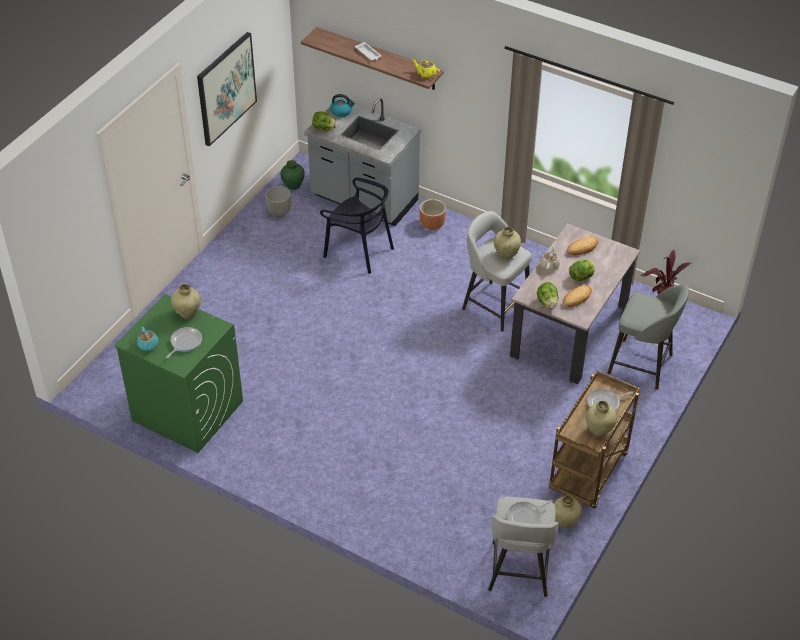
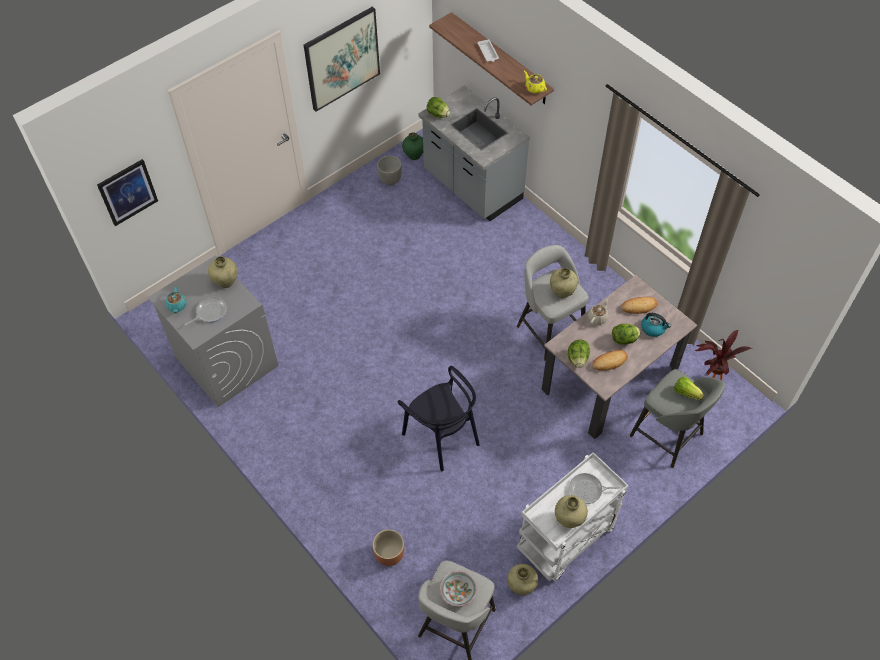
camera: 20 degrees right, 10 degrees up
green washing machine [114,294,243,453] -> grey washing machine [148,255,278,407]
black chair [320,178,394,274] -> black chair moved to [397,366,480,471]
kettle [330,94,355,117] -> kettle moved to [641,313,671,337]
brown planter [420,199,446,230] -> brown planter moved to [372,529,404,566]
frying pan [507,500,553,524] -> bowl [440,571,477,607]
brown cart [549,371,640,508] -> white cart [517,452,629,581]
none -> picture [97,159,158,226]
none -> lettuce [674,377,705,400]

